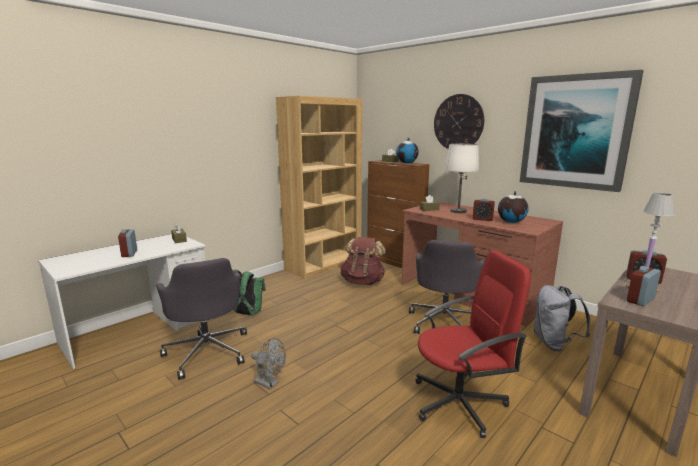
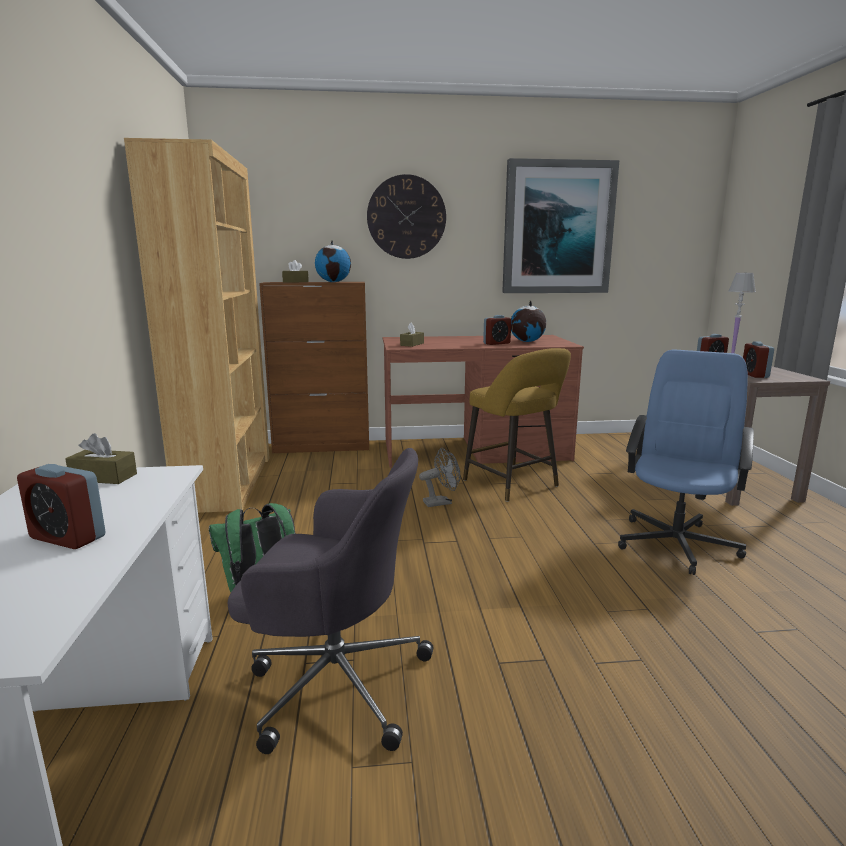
camera: 50 degrees left, 0 degrees up
grey fan [251,338,286,390] -> grey fan moved to [419,448,460,507]
brown backpack [340,237,386,285] -> none
grey office chair [409,240,485,334] -> yellow stool [463,348,571,502]
red office chair [415,250,531,438] -> blue office chair [618,349,754,575]
white table lamp [445,143,479,213] -> none
grey backpack [534,285,590,351] -> none

